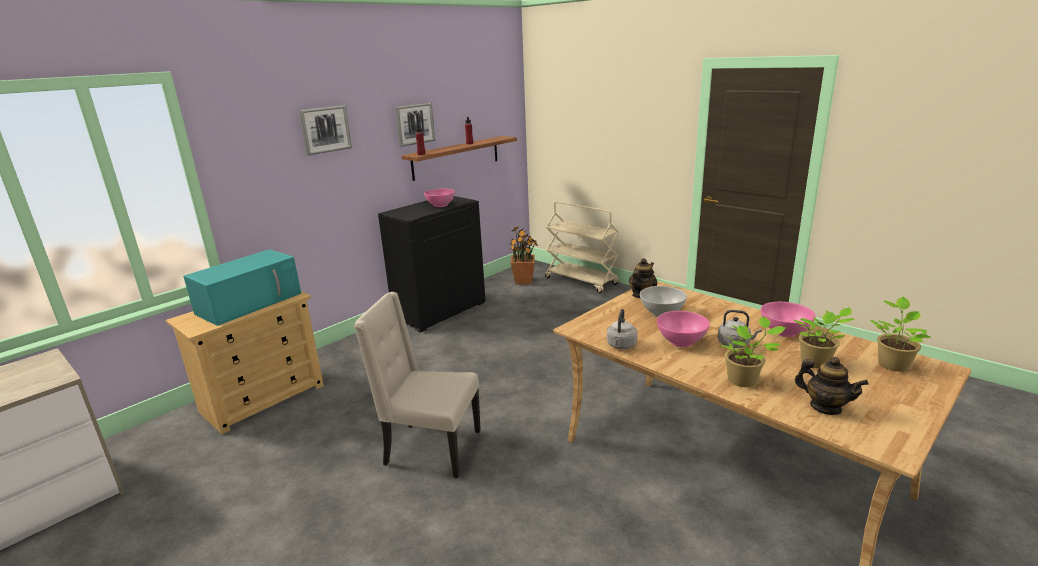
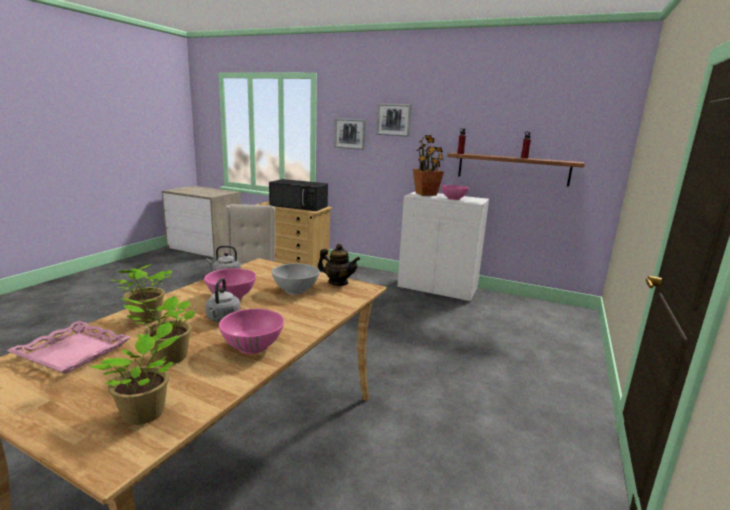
camera: 70 degrees right, 5 degrees down
turquoise microwave [183,249,301,326] -> black microwave [269,179,328,211]
black cabinet [378,196,486,332] -> white cabinet [397,191,489,302]
picture [395,103,435,147] -> picture moved to [334,118,366,150]
potted plant [510,226,538,285] -> potted plant moved to [413,135,444,196]
beige cart [545,201,619,293] -> none
teapot [795,357,869,415] -> pink tray [7,321,131,374]

